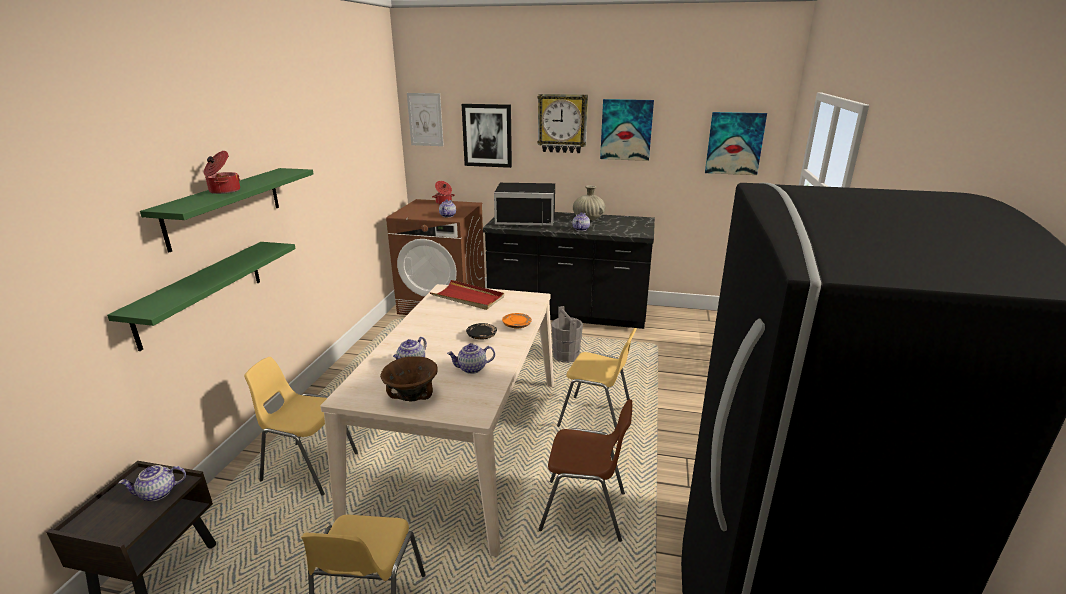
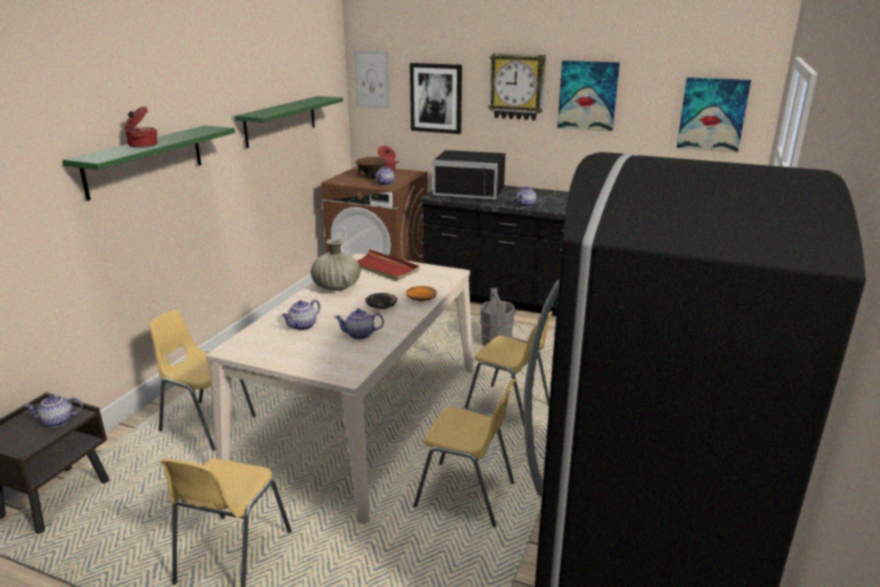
camera: 10 degrees right, 0 degrees up
green shelf [107,242,296,351] -> green shelf moved to [234,96,343,148]
brown bowl [380,356,438,402] -> brown bowl moved to [355,157,387,178]
brown chair [538,399,632,542] -> yellow chair [413,379,516,527]
beige vase [573,185,605,220] -> beige vase moved to [311,238,361,291]

